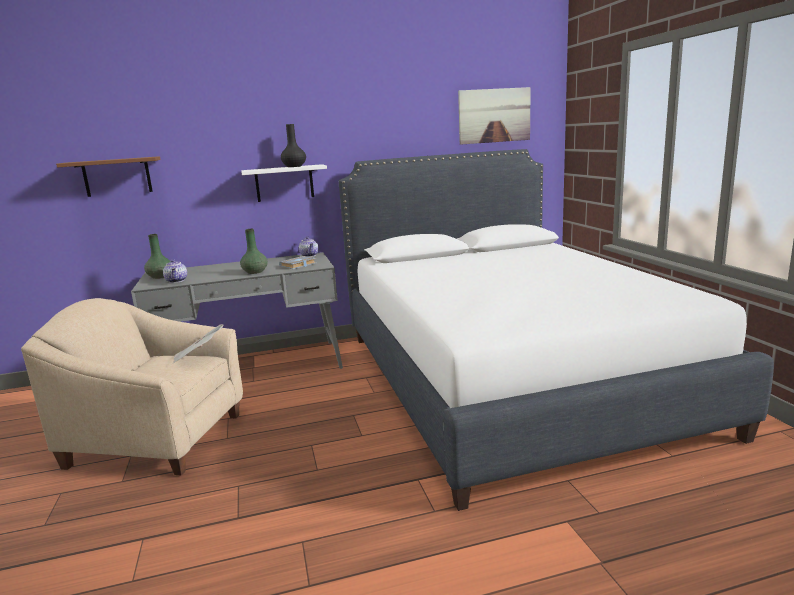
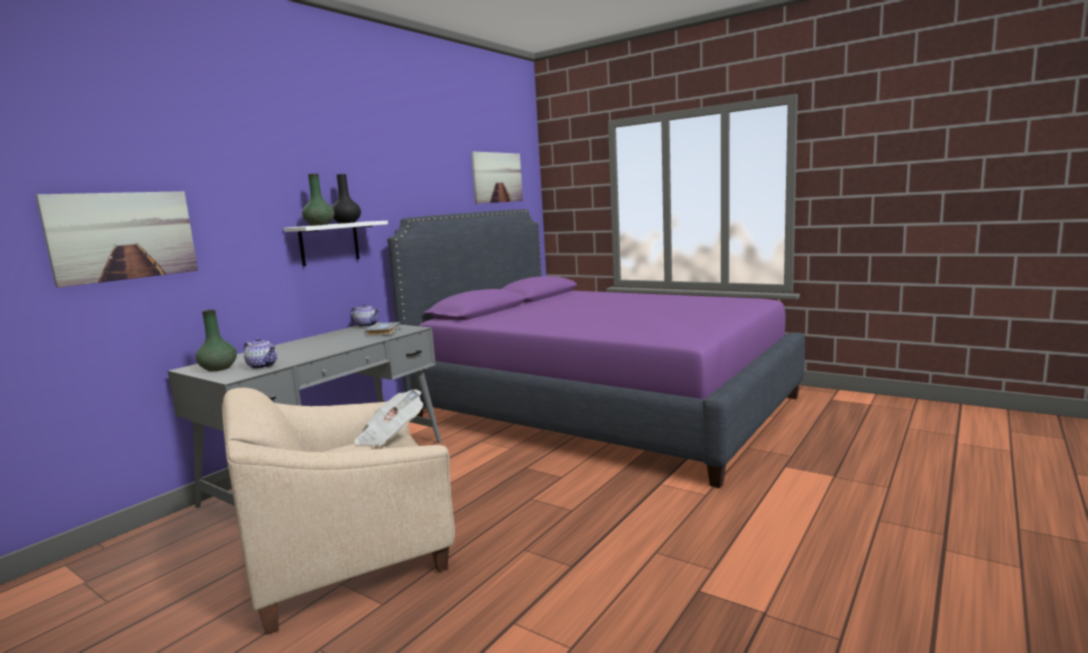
camera: 40 degrees left, 5 degrees down
brown shelf [56,156,161,197] -> picture [36,191,198,288]
green vase [240,229,268,274] -> green vase moved to [302,174,334,226]
white bed [338,149,774,511] -> purple bed [387,209,805,488]

